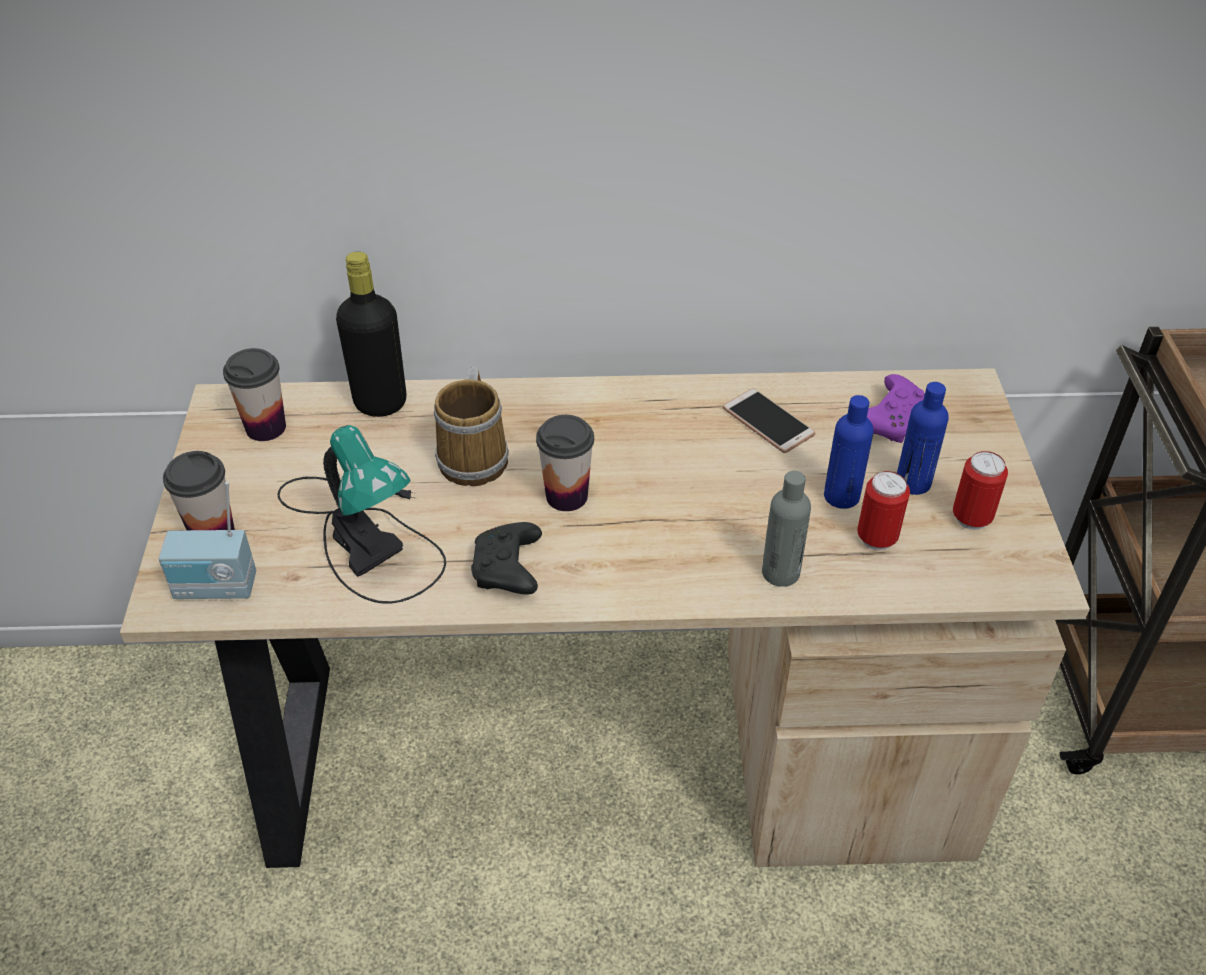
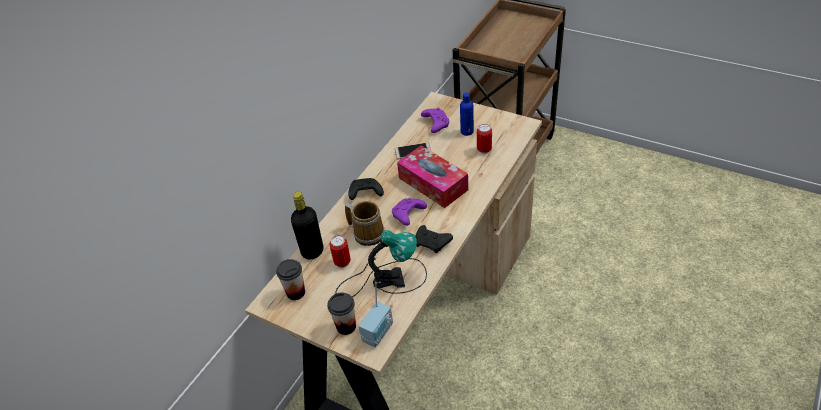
camera: 55 degrees left, 0 degrees up
cup [536,415,594,511] -> purple game controller [392,198,427,226]
grey bottle [762,471,811,587] -> none
blue bottle [824,395,874,509] -> none
can [953,451,1008,530] -> can moved to [329,236,351,268]
none -> black game controller [348,178,384,200]
none -> tissue box [397,145,468,208]

